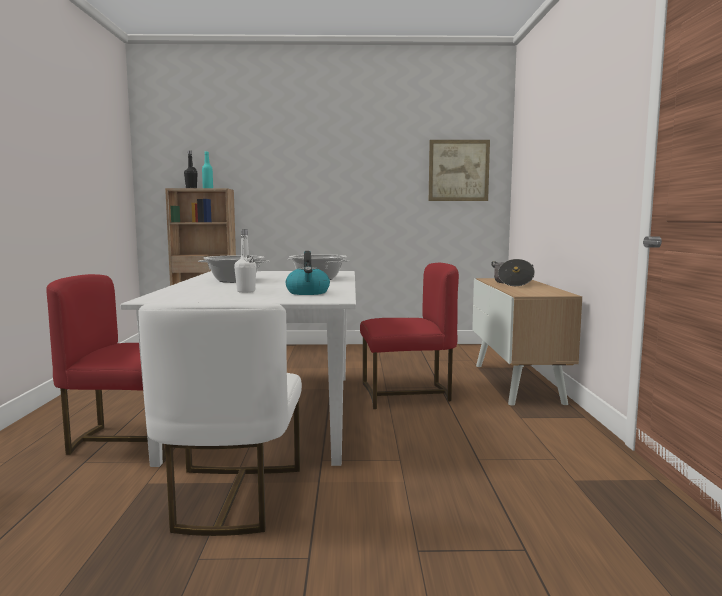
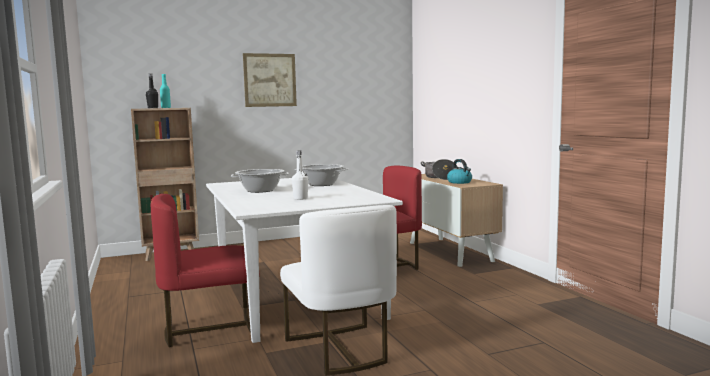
camera: 20 degrees left, 0 degrees up
kettle [286,251,330,295] -> kettle moved to [447,159,472,184]
picture [429,140,490,201] -> picture moved to [243,53,297,107]

